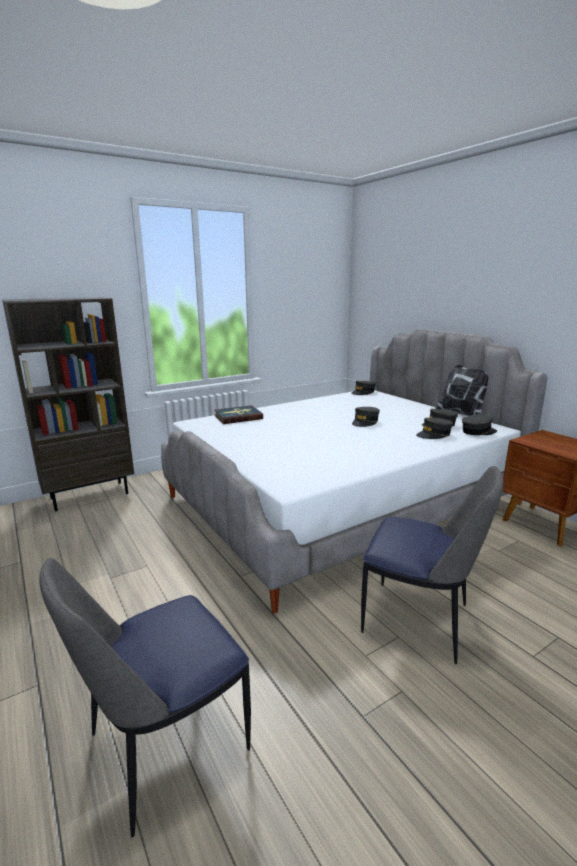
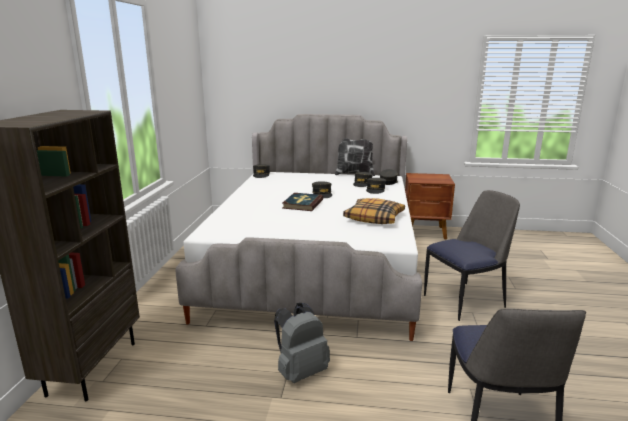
camera: 50 degrees left, 0 degrees up
book [214,405,263,424] -> book moved to [282,193,323,211]
none -> grey backpack [274,303,330,383]
none -> pillow [343,198,405,224]

